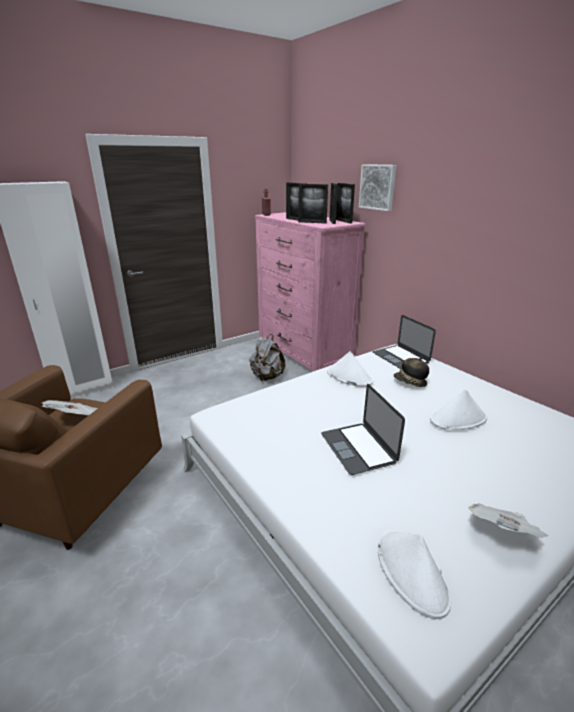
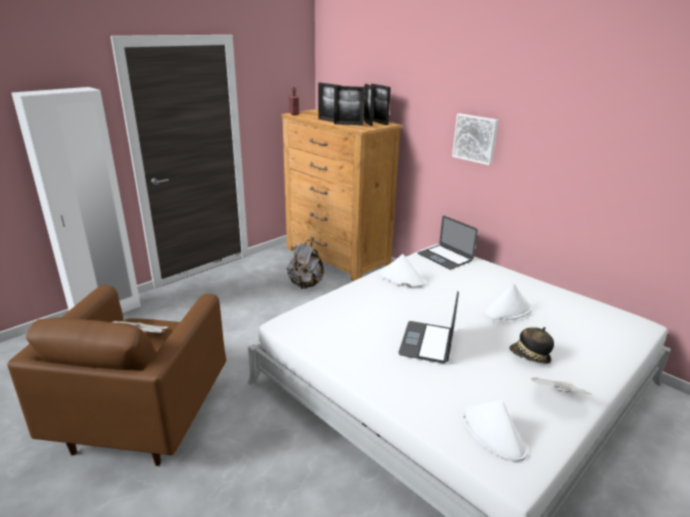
camera: 10 degrees left, 0 degrees up
pink dresser [255,212,366,372] -> brown dresser [281,109,402,281]
laptop [321,384,405,475] -> laptop turned 45 degrees clockwise [398,291,459,364]
picture [359,164,396,211] -> picture moved to [452,113,499,165]
hat [394,357,429,387] -> hat moved to [510,327,554,364]

